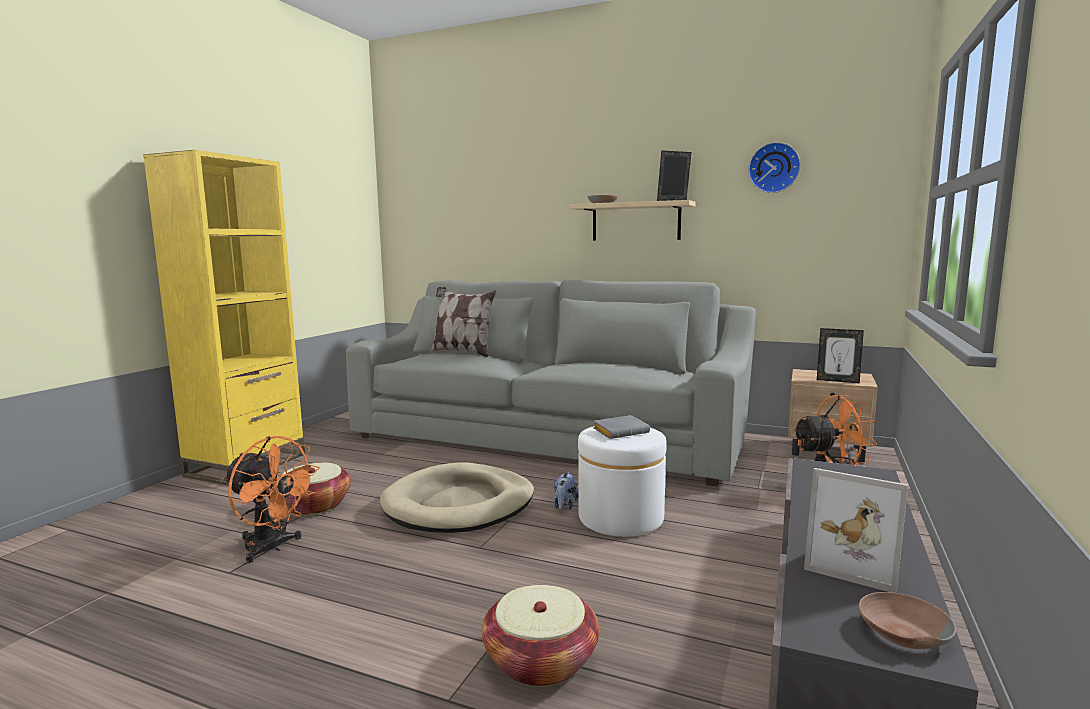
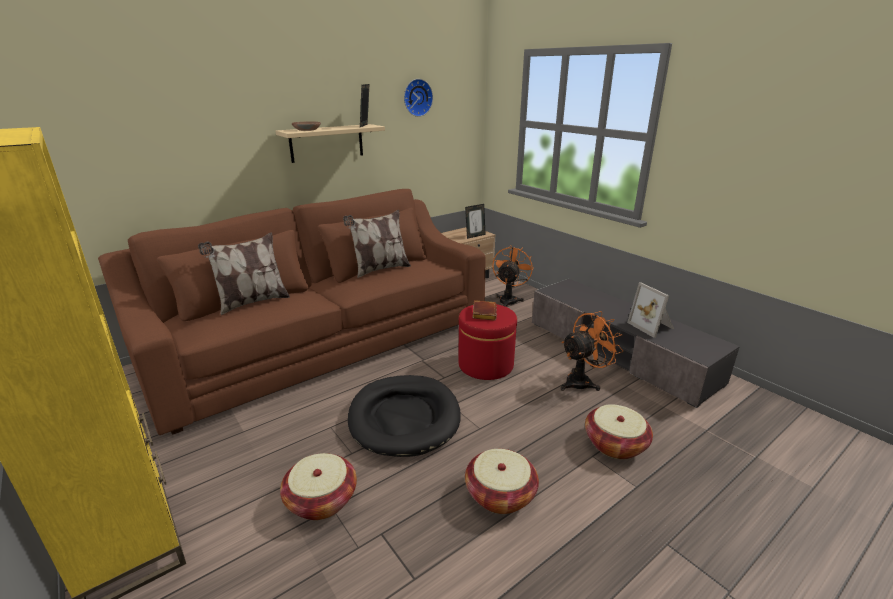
camera: 60 degrees left, 15 degrees up
orange fan [223,436,320,563] -> orange fan moved to [561,311,623,391]
grey sofa [346,280,756,486] -> brown sofa [98,189,486,435]
beige dog bed [380,462,534,533] -> black dog bed [348,375,461,457]
plush toy [554,472,578,510] -> none
white ottoman [578,426,667,537] -> red ottoman [458,304,517,380]
grey book [593,415,650,439] -> brown book [472,300,497,321]
picture frame [804,468,908,593] -> picture frame turned 90 degrees clockwise [627,282,674,338]
brown bowl [859,592,956,649] -> none
none -> pillow [343,210,411,278]
none -> basket [465,449,539,514]

